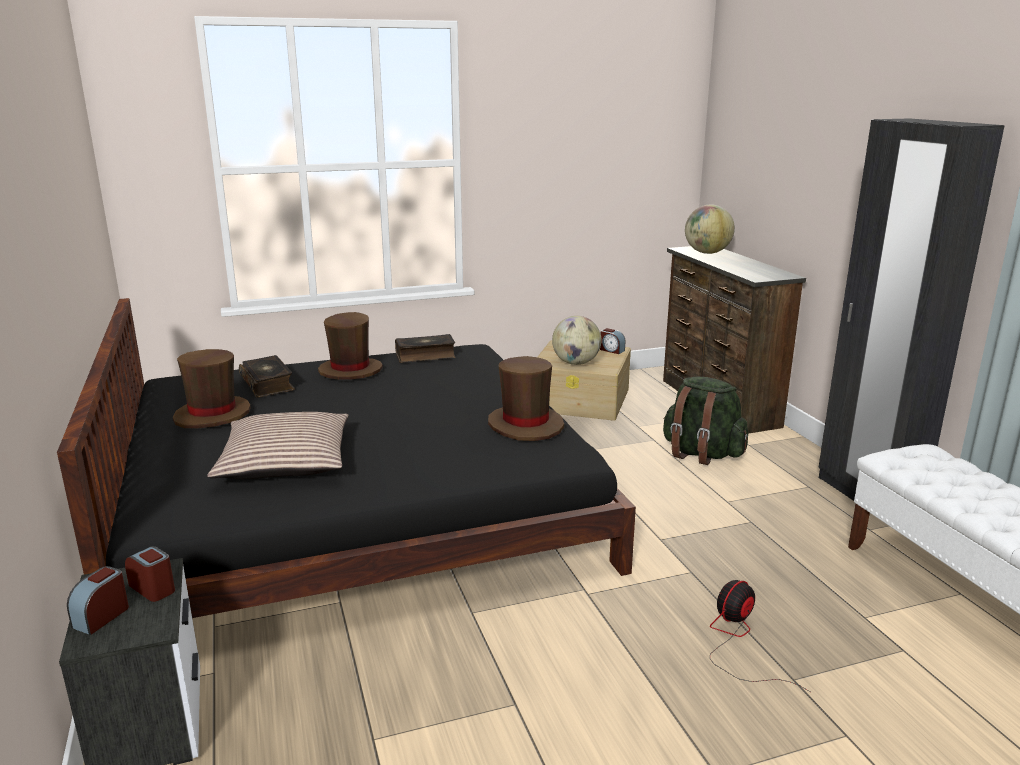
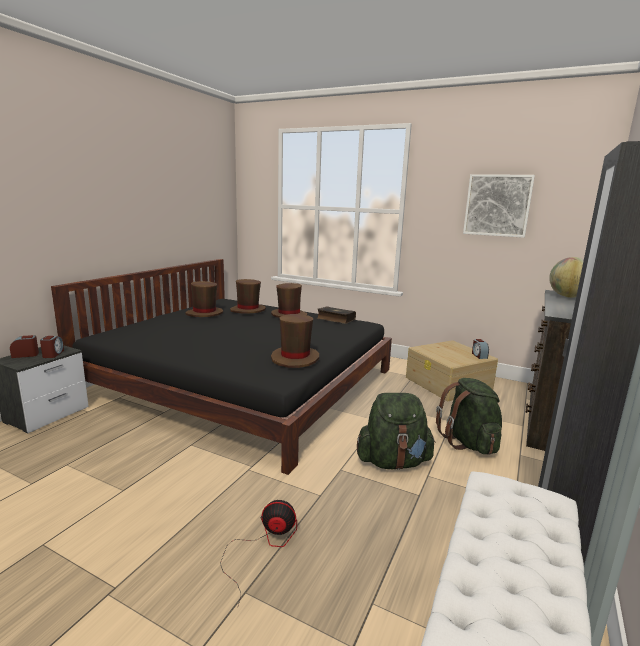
camera: 45 degrees right, 5 degrees down
pillow [207,412,349,479] -> none
book [239,355,295,398] -> brown hat [230,279,266,314]
globe [552,316,601,365] -> none
none -> green backpack [357,393,436,470]
none -> picture [463,174,535,238]

